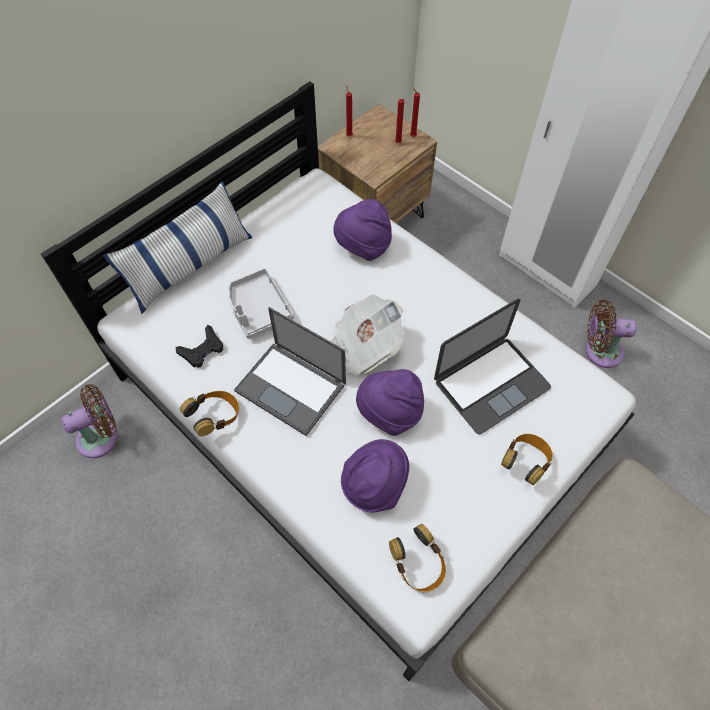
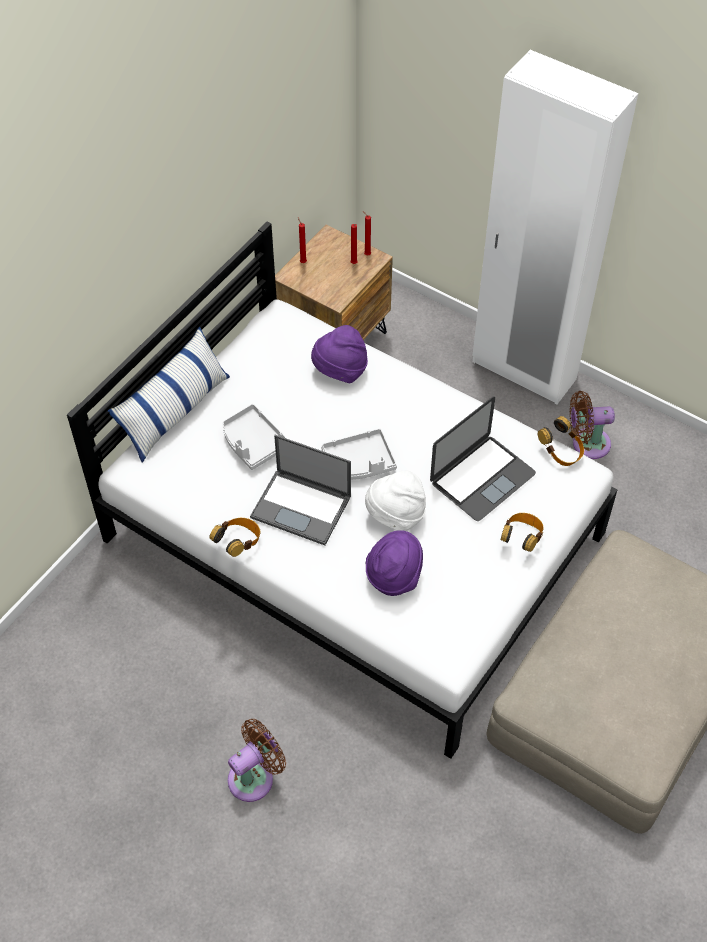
camera: 10 degrees left, 5 degrees down
brown fan [61,384,117,458] -> brown fan moved to [228,719,286,802]
black game controller [176,325,224,368] -> none
newspaper [330,294,405,378] -> grey tray [321,428,397,480]
purple hat [356,369,424,436] -> white hat [365,470,426,531]
headphones [389,524,446,592] -> headphones moved to [538,416,584,466]

